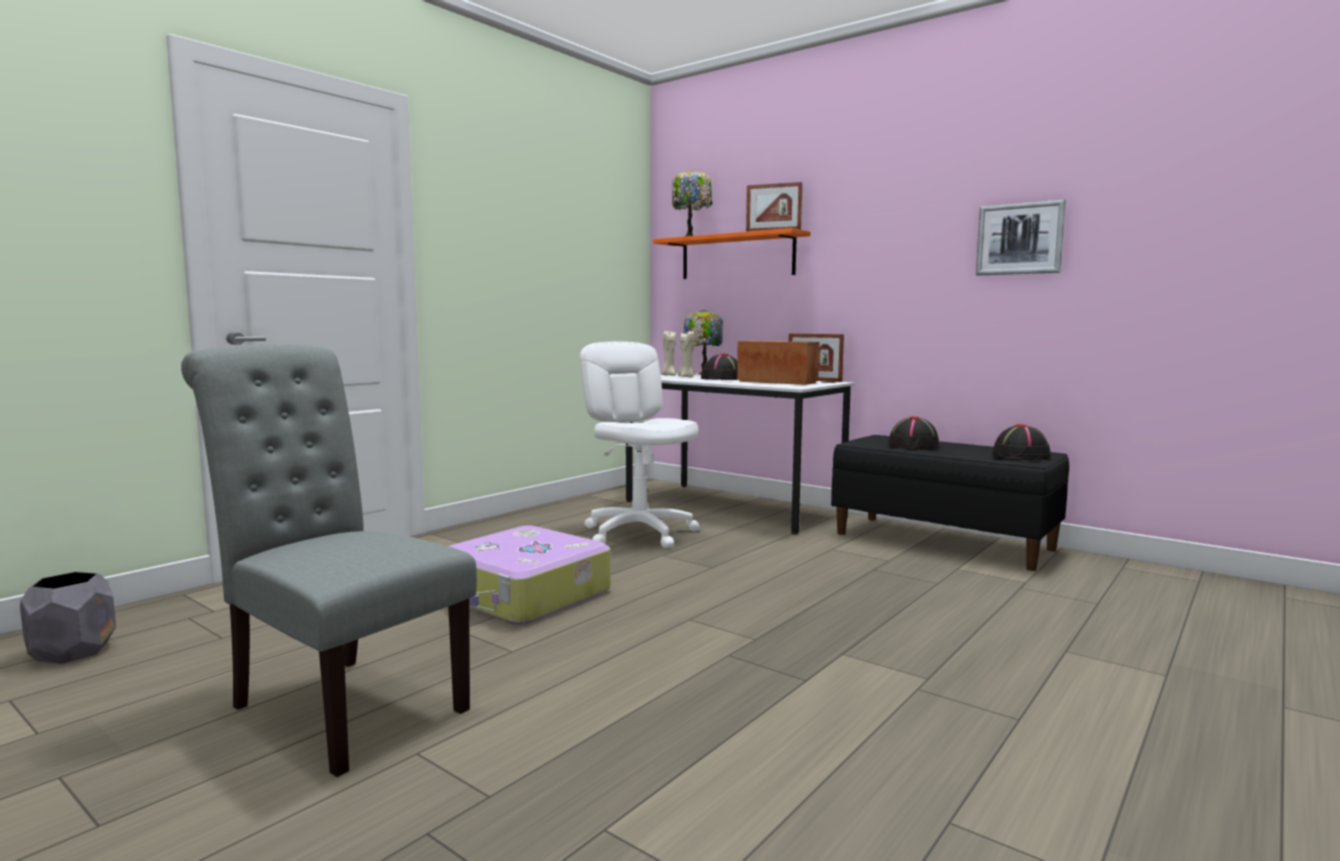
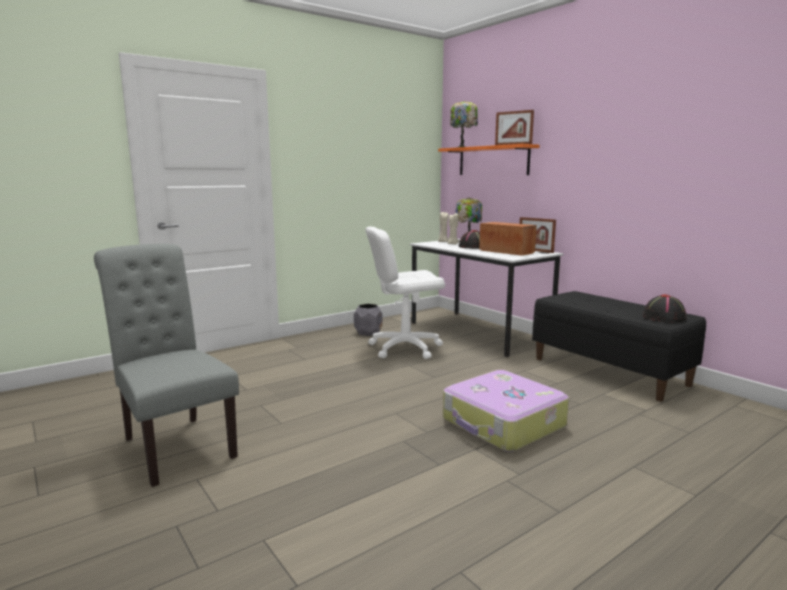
camera: 15 degrees right, 5 degrees up
grey planter [20,572,116,664] -> grey planter moved to [354,304,383,336]
suitcase [449,525,611,625] -> suitcase moved to [443,370,569,452]
white office chair [580,342,700,548] -> white office chair turned 90 degrees counterclockwise [365,227,445,359]
black hat [888,416,940,450] -> none
picture [976,200,1066,275] -> none

